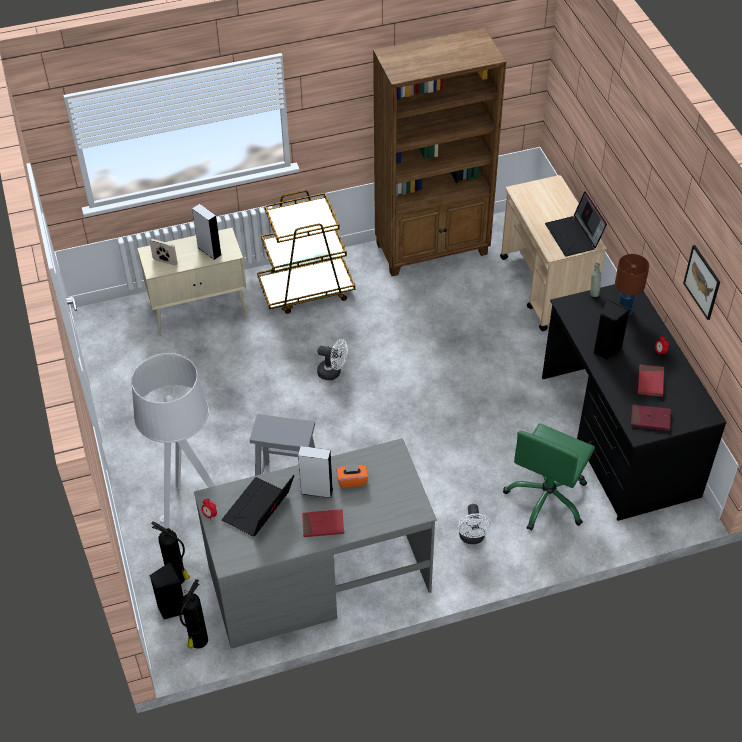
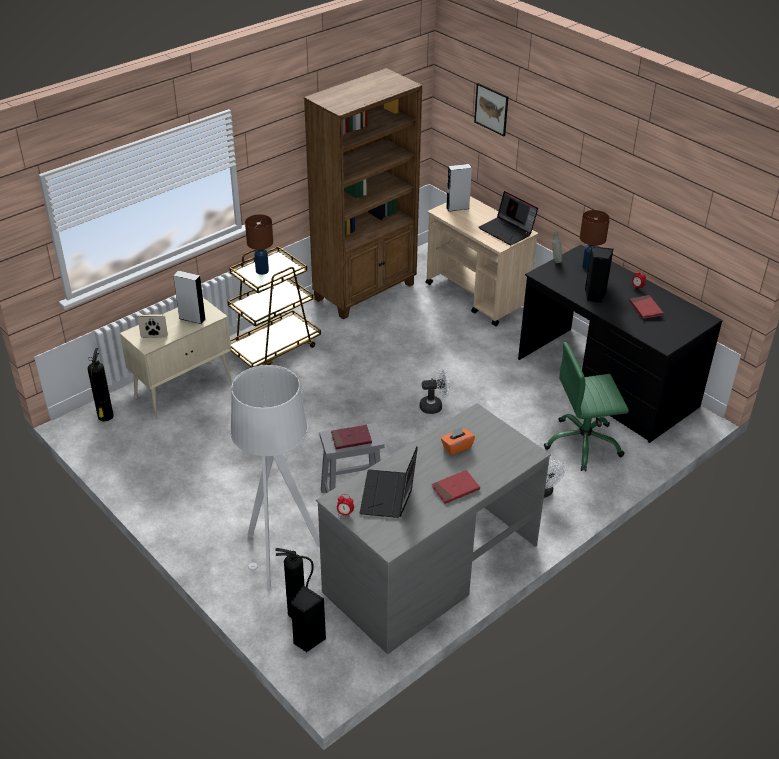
camera: 25 degrees left, 10 degrees down
fire extinguisher [180,579,208,649] -> fire extinguisher moved to [88,348,114,422]
grey speaker [298,446,333,498] -> grey speaker moved to [446,164,472,212]
white fan [317,339,348,380] -> white fan moved to [420,369,451,414]
green office chair [503,423,595,531] -> green office chair turned 75 degrees clockwise [544,342,629,471]
red book [631,405,671,431] -> red book moved to [331,425,372,449]
picture [683,245,720,320] -> picture moved to [474,83,508,136]
none -> brown table lamp [245,214,273,275]

